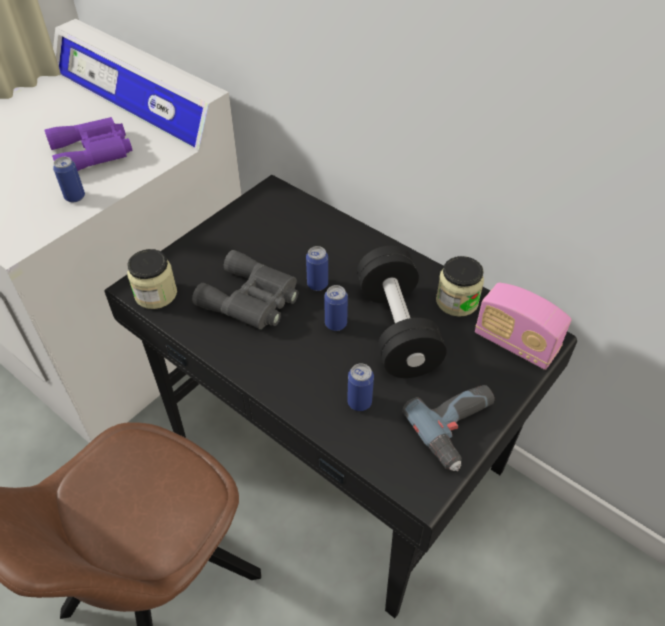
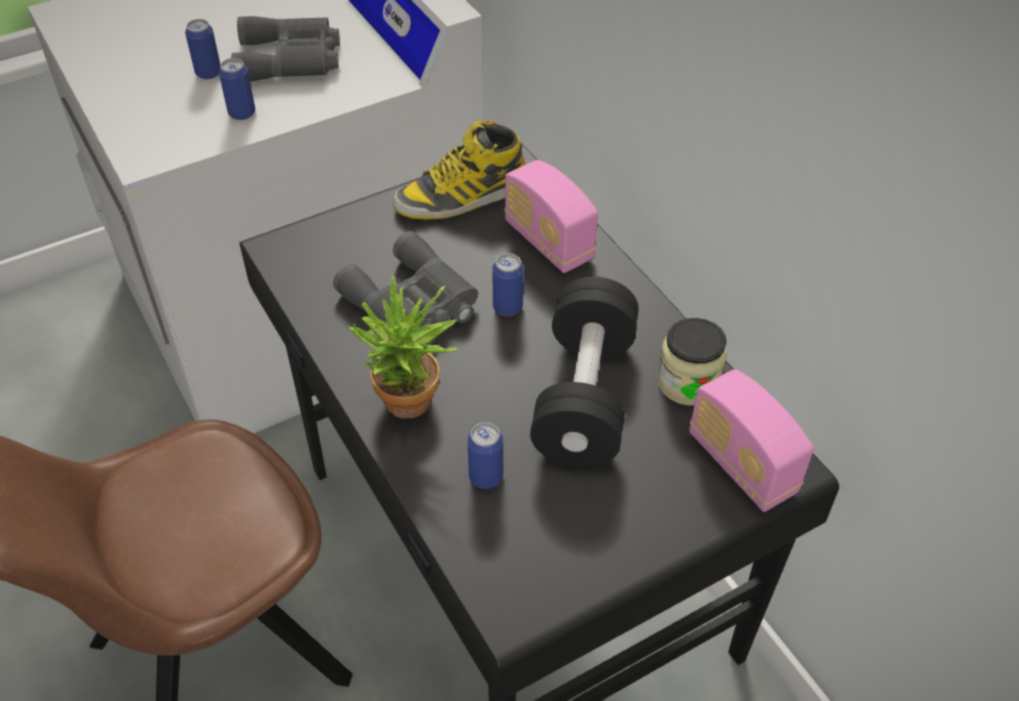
camera: 20 degrees right, 0 degrees up
purple binoculars [44,117,133,171] -> grey binoculars [231,16,340,82]
jar [127,249,177,309] -> none
can [324,285,348,331] -> can moved to [185,19,220,79]
power drill [402,385,494,471] -> none
none -> potted plant [349,274,458,418]
none -> boot [392,120,525,219]
none -> radio [504,160,598,273]

